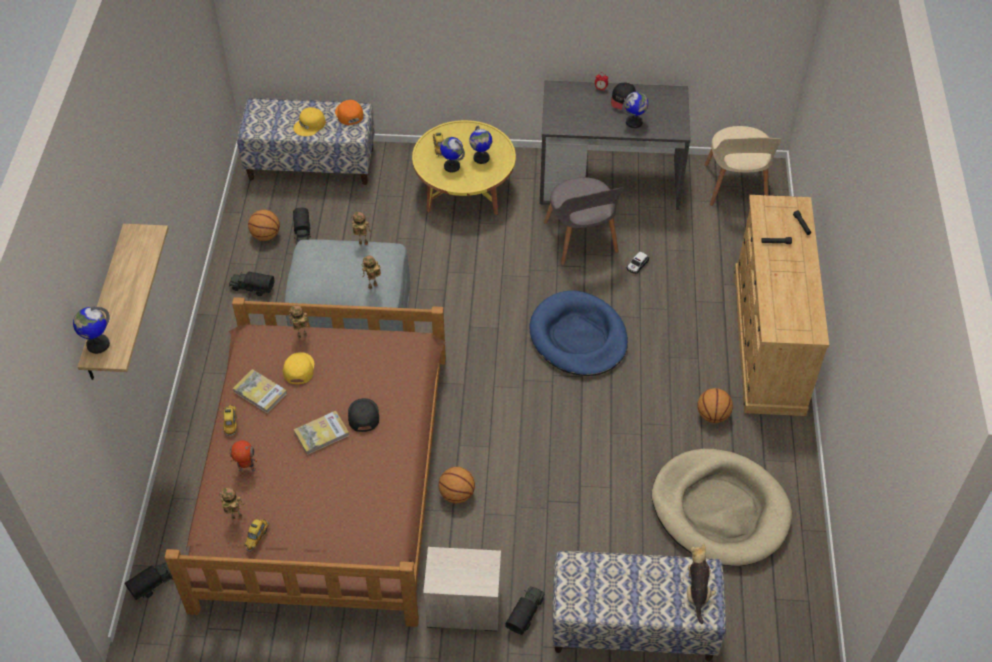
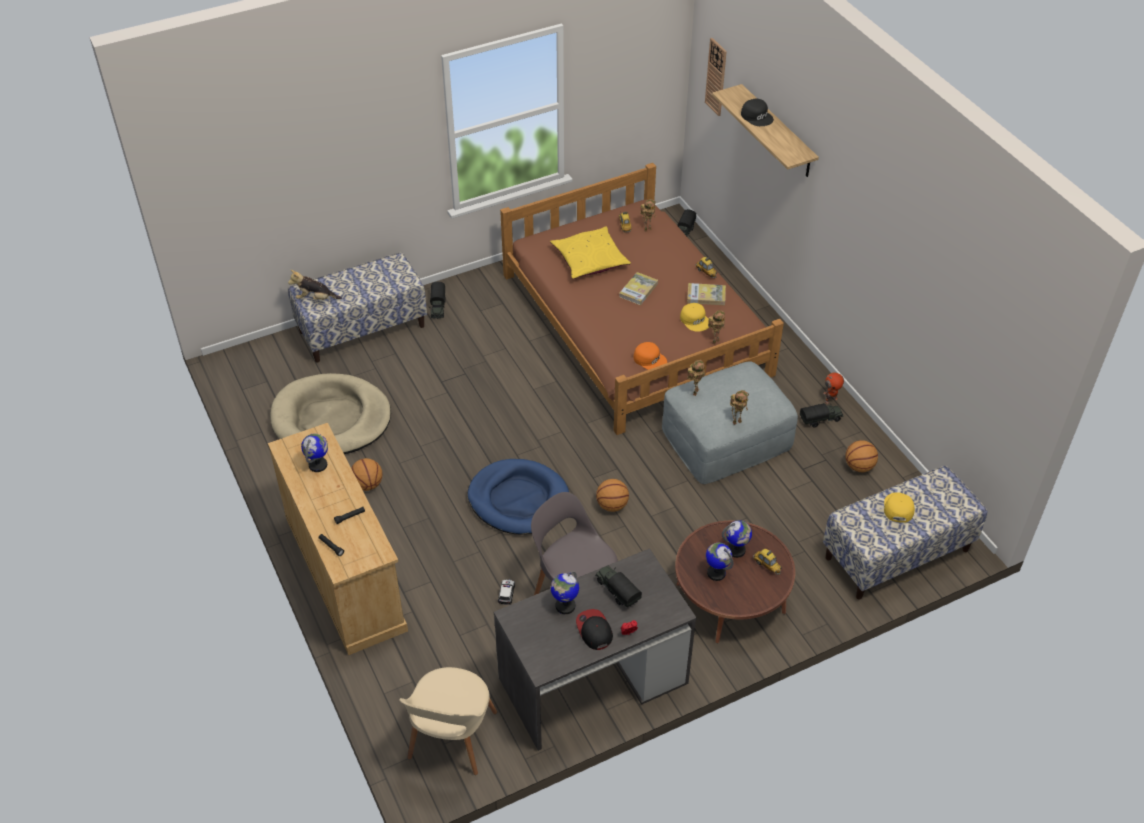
camera: 150 degrees right, 5 degrees down
globe [73,307,110,354] -> globe moved to [301,433,328,472]
toy robot [230,440,258,472] -> toy robot moved to [823,373,844,404]
toy truck [293,208,311,245] -> toy truck moved to [595,566,642,607]
orange cap [335,100,364,125] -> orange cap moved to [633,342,667,370]
black cap [348,398,379,432] -> black cap moved to [741,99,774,126]
yellow coffee table [412,120,516,215] -> brown coffee table [675,521,795,643]
nightstand [423,547,501,631] -> none
basketball [439,467,475,503] -> basketball moved to [596,479,629,512]
plush toy [687,543,716,624] -> plush toy turned 120 degrees clockwise [288,270,342,300]
beige chair [704,126,781,206] -> beige chair turned 135 degrees counterclockwise [399,667,497,775]
none -> yellow pillow [550,226,631,279]
none -> wall clock [705,38,727,116]

